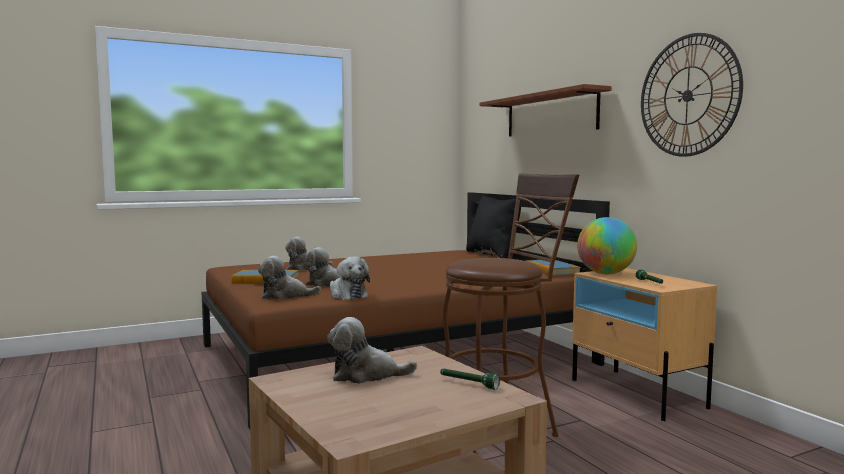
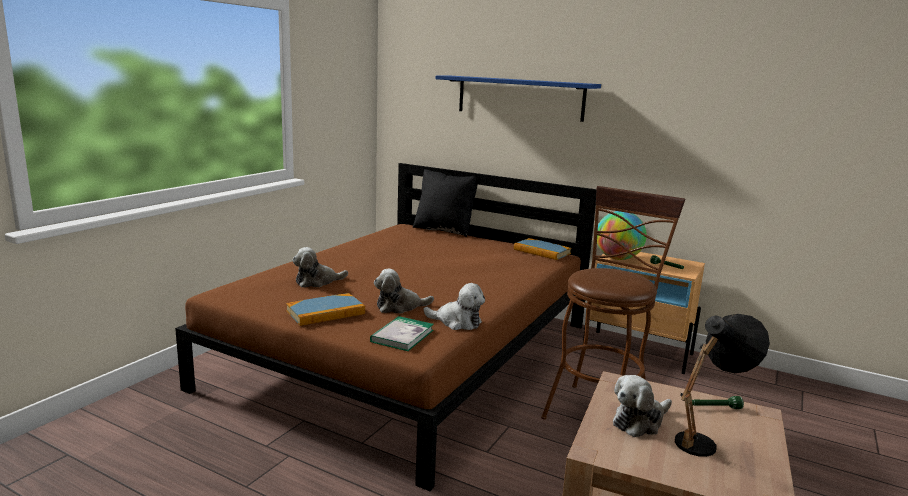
camera: 35 degrees left, 10 degrees up
plush toy [258,256,321,299] -> book [370,316,434,351]
brown shelf [479,84,612,137] -> blue shelf [436,75,601,122]
wall clock [641,33,743,157] -> none
none -> black table lamp [675,314,770,457]

